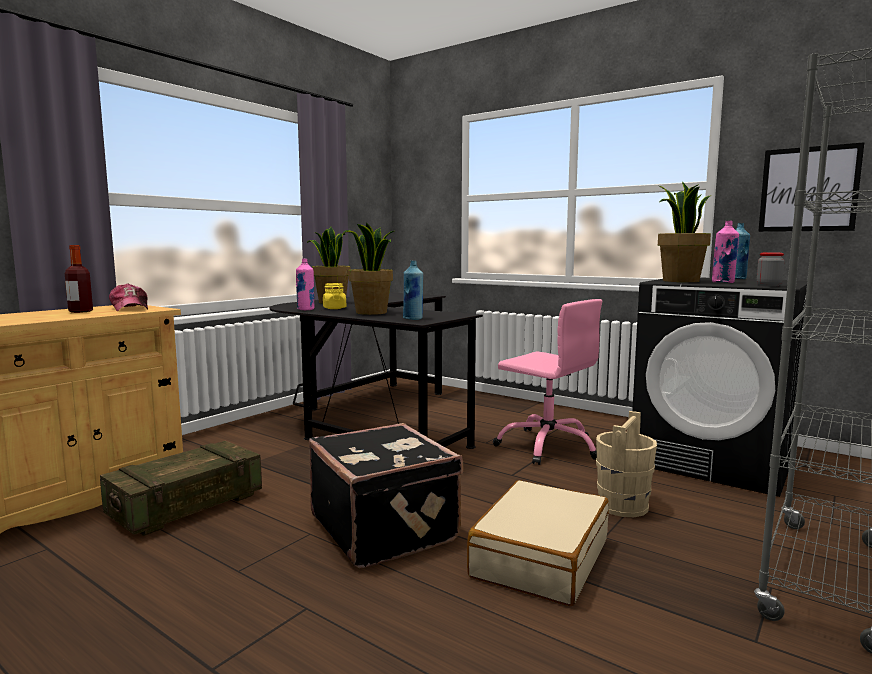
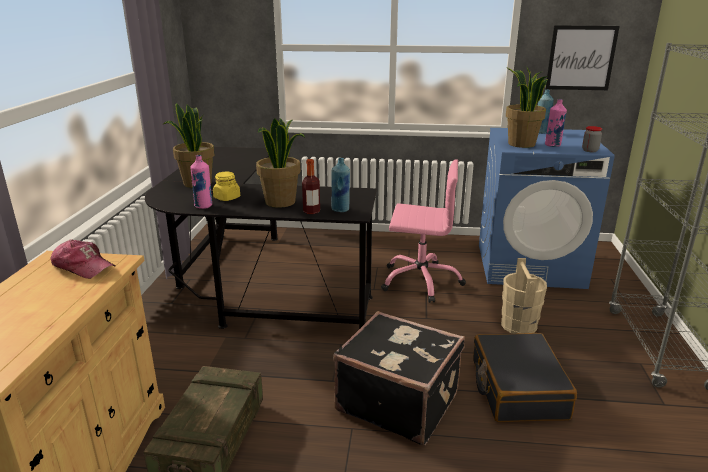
camera: 30 degrees left, 15 degrees up
bottle [65,245,93,313] -> bottle moved to [302,159,320,214]
beige suitcase [467,480,609,606] -> black suitcase [473,333,577,422]
black washing machine [632,277,807,497] -> blue washing machine [479,128,615,289]

